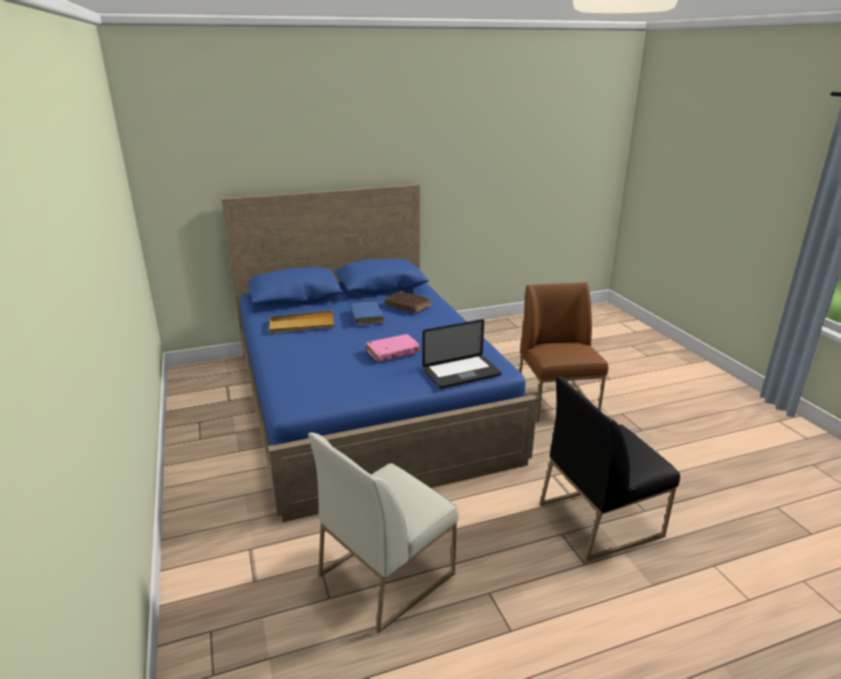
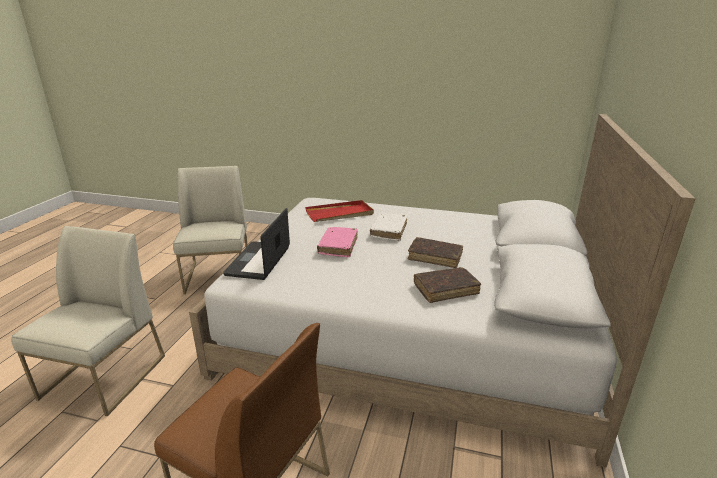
camera: 125 degrees right, 0 degrees up
blue bed [222,184,538,522] -> white bed [189,114,696,467]
beige tray [269,311,335,334] -> none
blue book [350,301,384,325] -> brown book [408,237,463,268]
black chair [539,376,680,562] -> white chair [11,226,165,416]
none -> red tray [305,200,374,222]
none -> white book [370,213,407,241]

